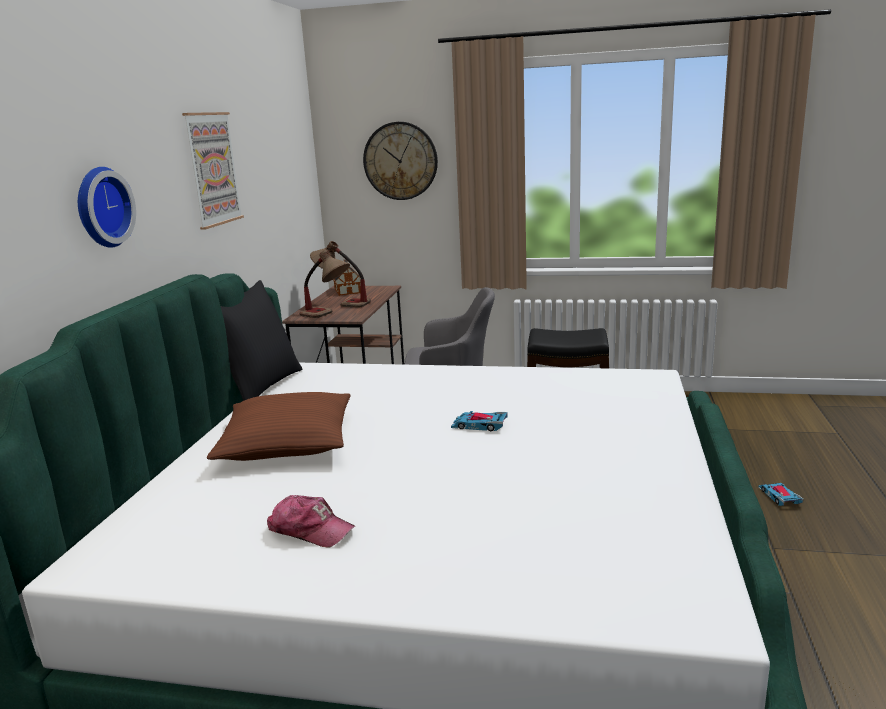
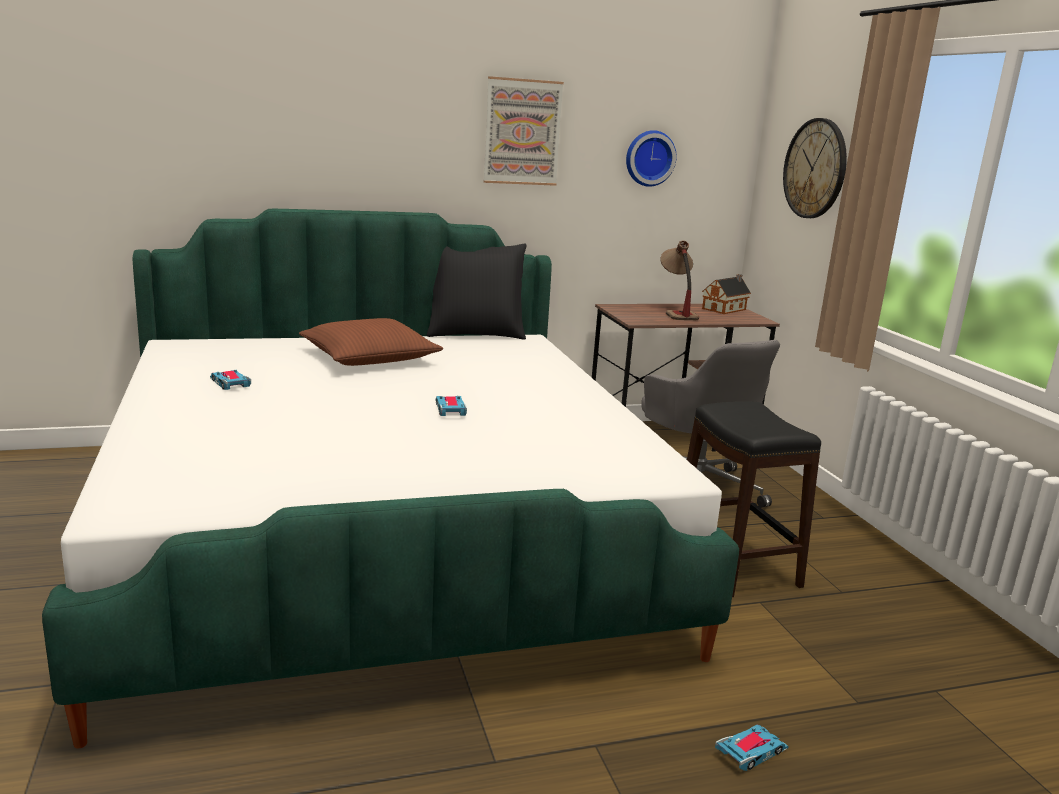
camera: 60 degrees right, 0 degrees up
wall clock [78,167,136,248] -> wall clock moved to [626,130,677,187]
cap [267,495,355,547] -> toy car [210,370,251,390]
table lamp [300,250,350,318] -> none

